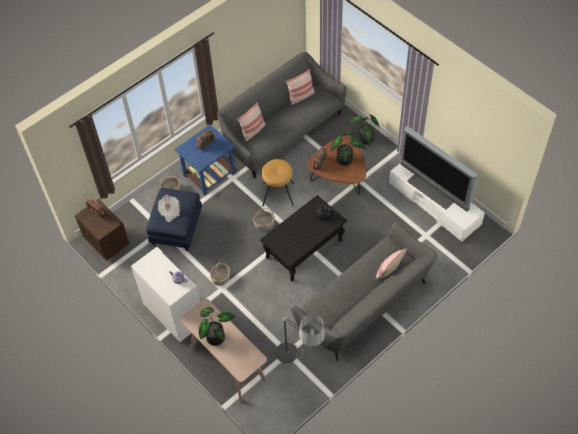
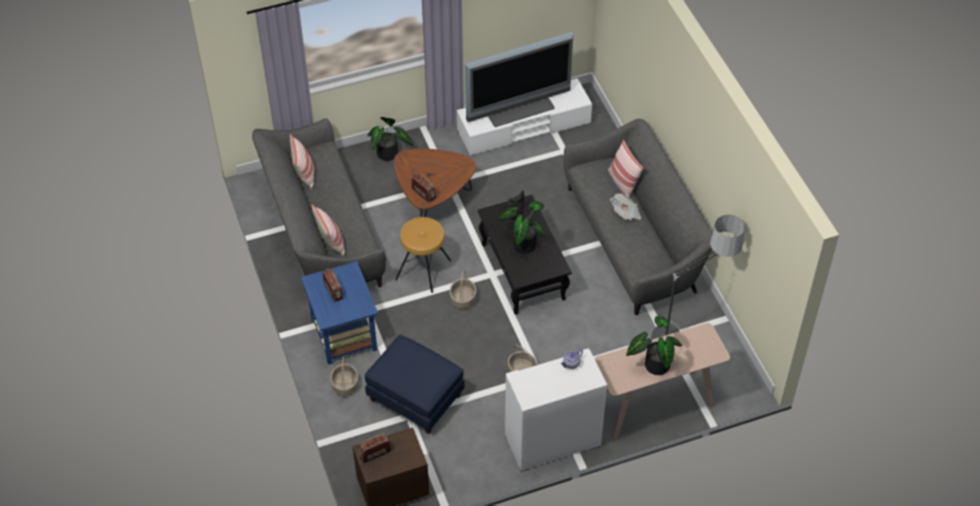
camera: 70 degrees left, 5 degrees down
newspaper [158,195,180,222] -> newspaper moved to [610,193,641,220]
potted plant [331,132,366,166] -> potted plant moved to [498,201,546,253]

